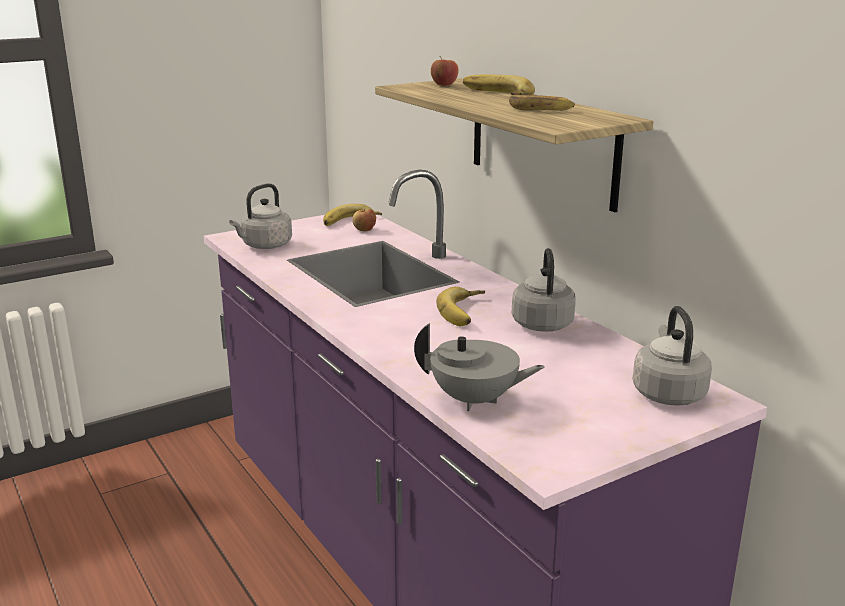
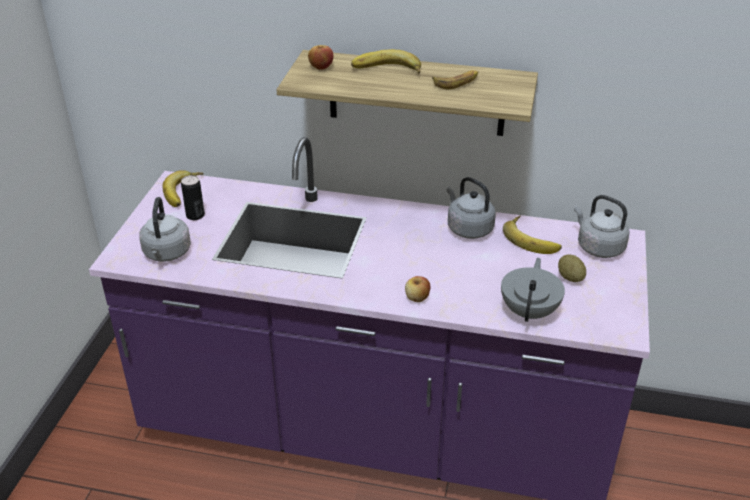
camera: 45 degrees left, 15 degrees up
apple [352,209,376,231] -> apple moved to [405,276,431,302]
grey teapot [414,323,545,411] -> grey teapot turned 45 degrees counterclockwise [501,258,565,322]
banana [436,287,485,326] -> banana moved to [503,215,562,254]
none -> can [181,175,205,220]
none -> potato [558,254,586,282]

